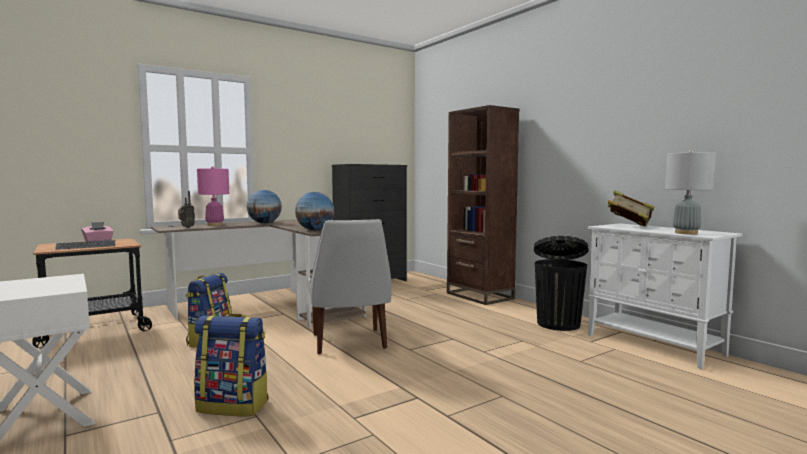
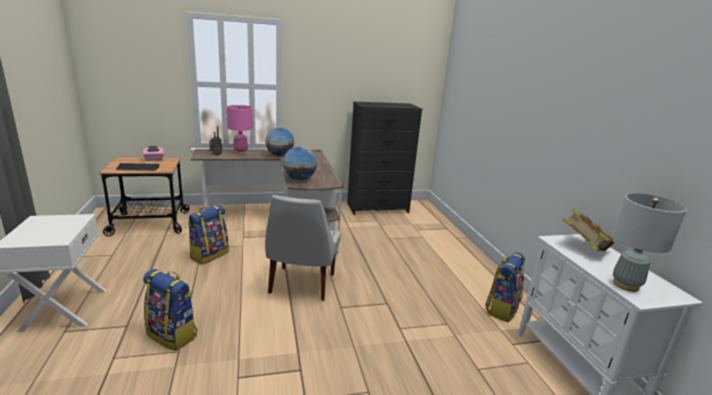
camera: 20 degrees right, 15 degrees up
brown bookcase [447,105,519,305] -> none
black trash can [534,236,589,331] -> backpack [485,252,525,322]

